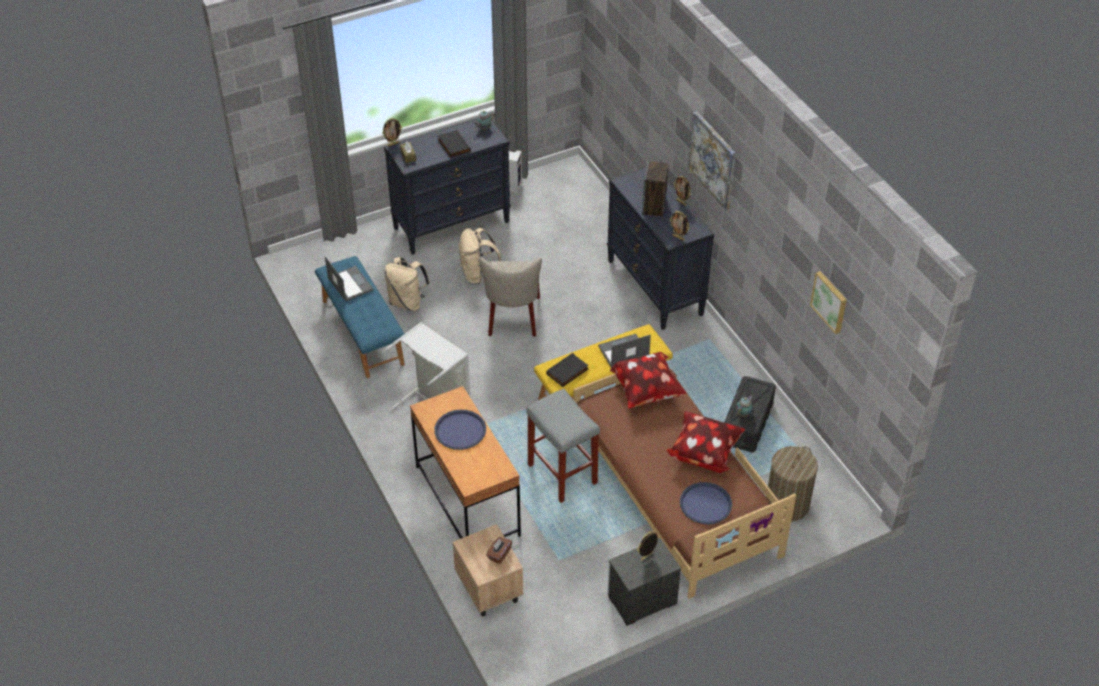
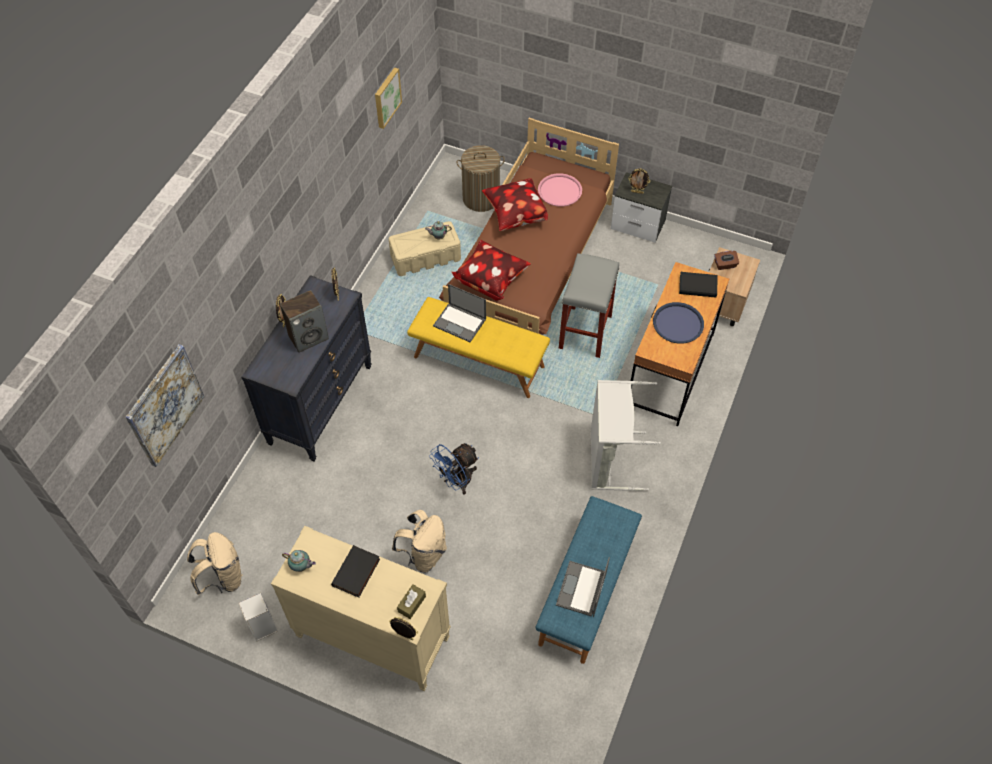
camera: 130 degrees left, 10 degrees up
black dresser [384,118,511,255] -> beige dresser [271,526,451,691]
beige backpack [384,257,430,311] -> beige backpack moved to [187,532,243,595]
beige chair [479,257,542,337] -> blue fan [429,443,479,495]
black book [546,353,589,387] -> black book moved to [679,272,717,297]
blue tray [680,482,732,524] -> pink tray [538,173,582,207]
picture [688,111,736,211] -> picture moved to [126,344,204,467]
black storage box [724,376,776,452] -> beige storage box [389,221,461,276]

